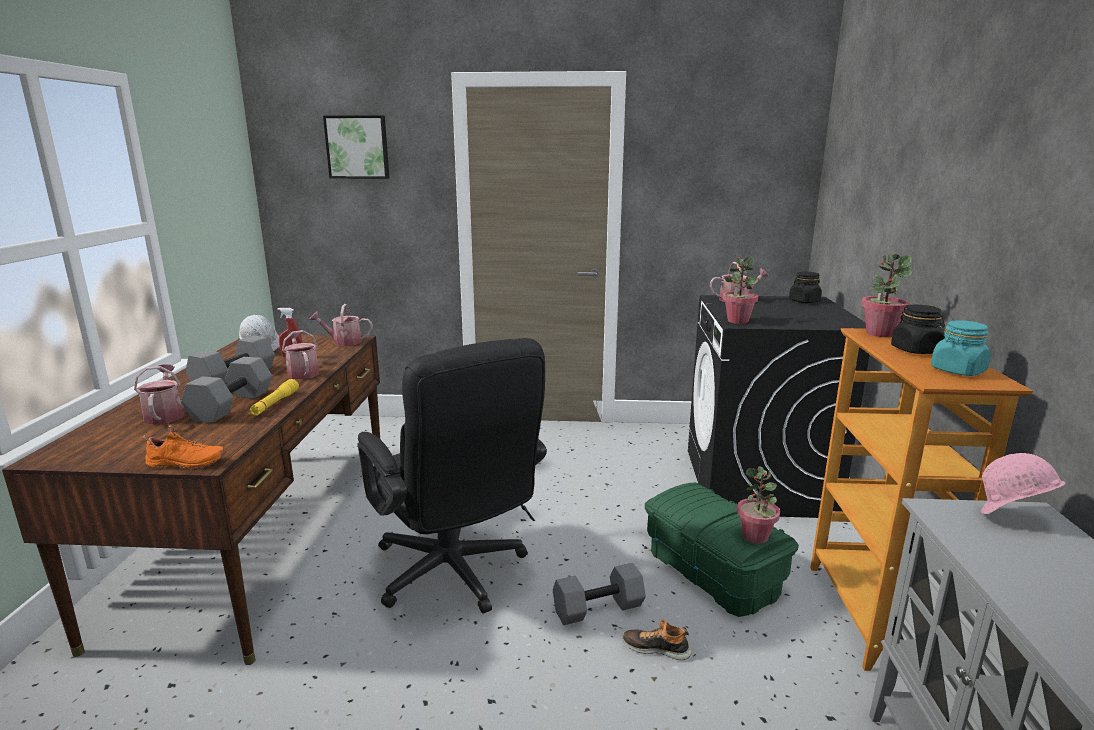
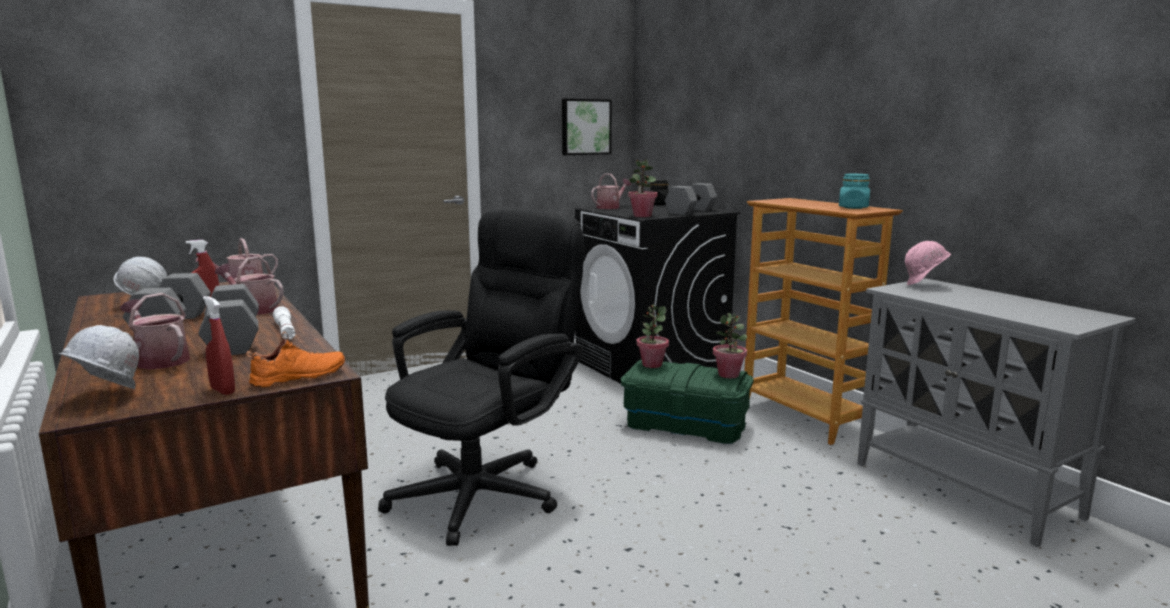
camera: 35 degrees left, 5 degrees down
yellow flashlight [250,379,299,416] -> white flashlight [273,306,295,340]
picture [323,115,389,179] -> picture moved to [562,99,612,155]
black office chair [357,338,547,614] -> black office chair turned 75 degrees counterclockwise [378,209,584,546]
grey dumbbell [553,563,646,625] -> grey dumbbell moved to [665,183,717,215]
shoe [622,619,691,660] -> none
potted plant [861,253,912,337] -> potted plant moved to [636,305,669,368]
black jar [891,305,945,354] -> none
none -> white hard hat [58,325,139,389]
none -> red spray bottle [203,296,235,395]

